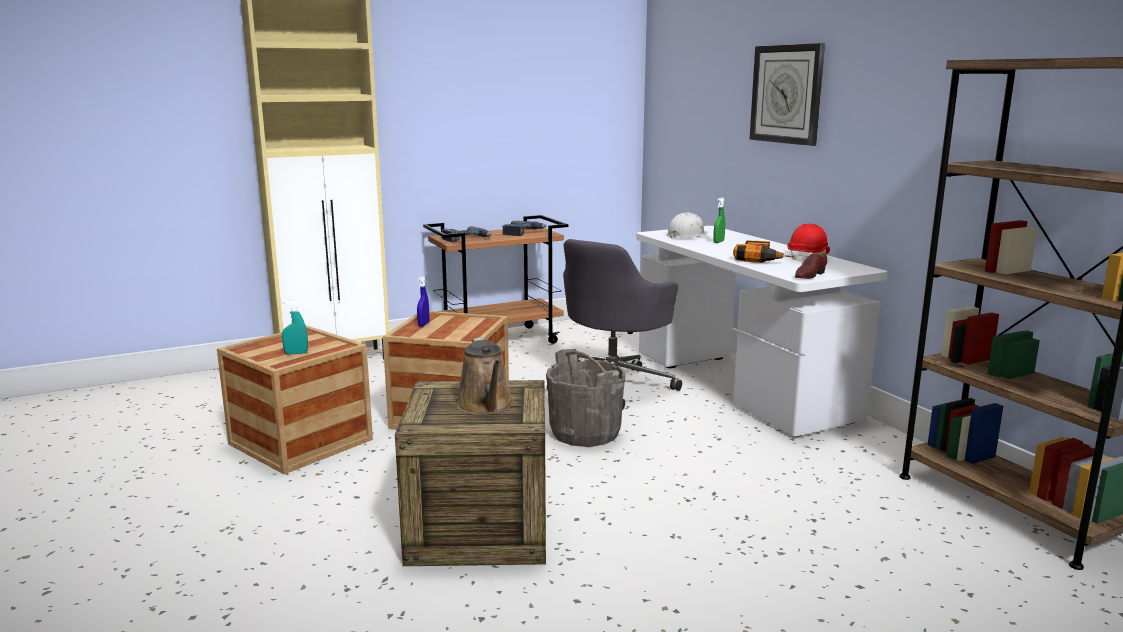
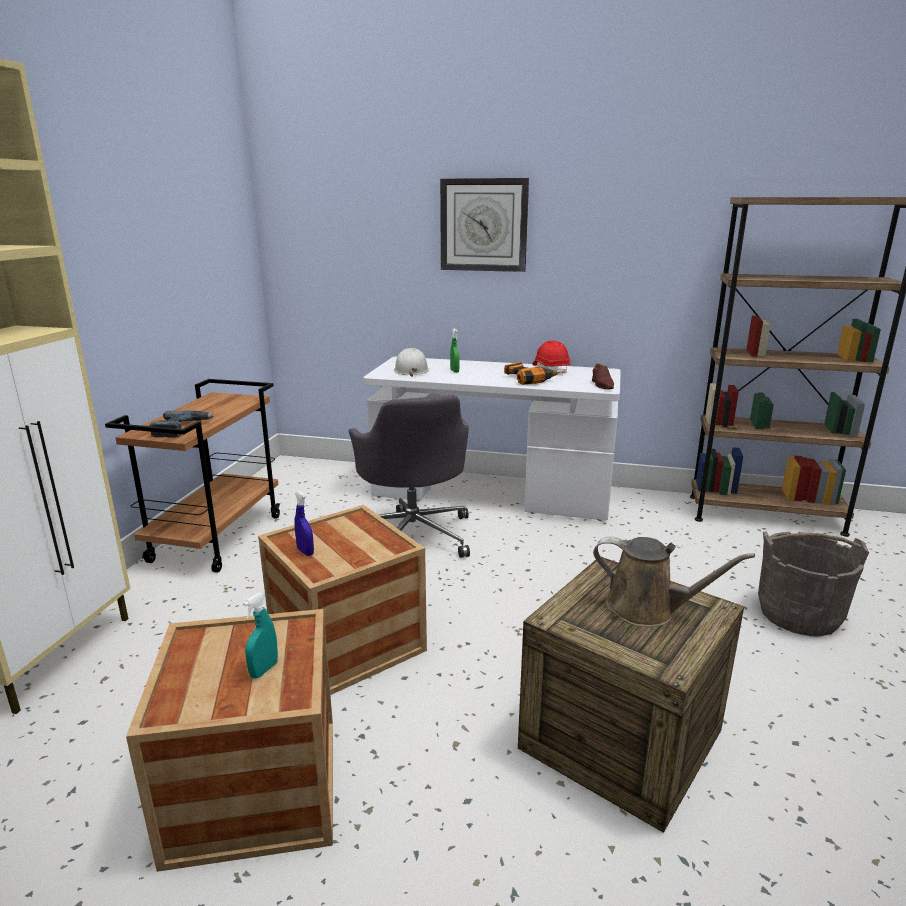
camera: 50 degrees left, 5 degrees up
power drill [503,221,547,236] -> none
grey bucket [546,349,626,447] -> grey bucket moved to [758,531,869,637]

